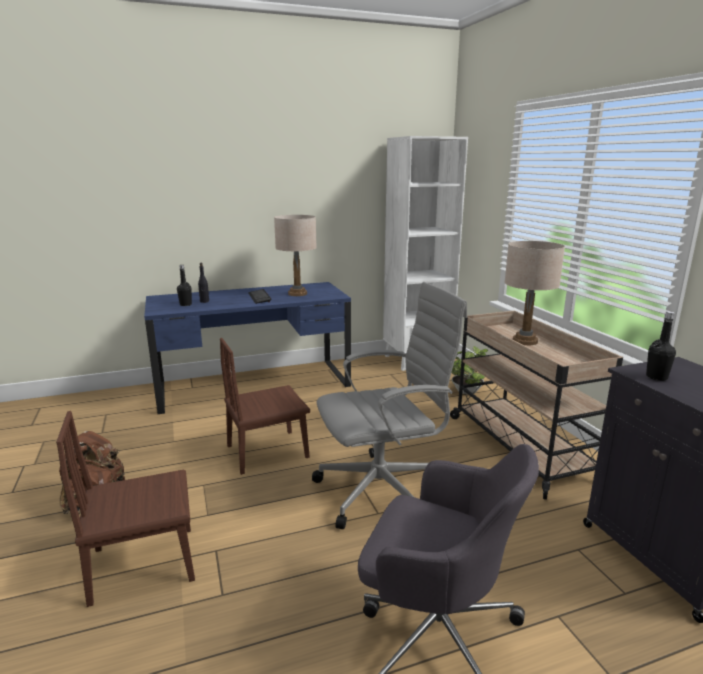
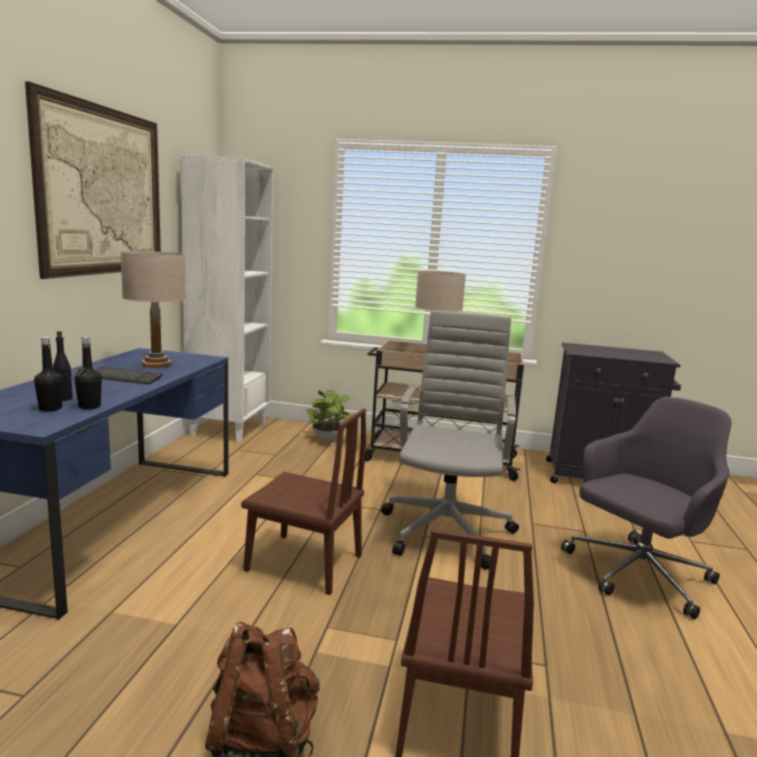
camera: 60 degrees left, 5 degrees down
brown chair [220,338,310,475] -> brown chair turned 75 degrees counterclockwise [241,408,366,595]
black bottle [646,311,676,381] -> black bottle moved to [74,336,102,409]
none -> picture [25,81,161,279]

